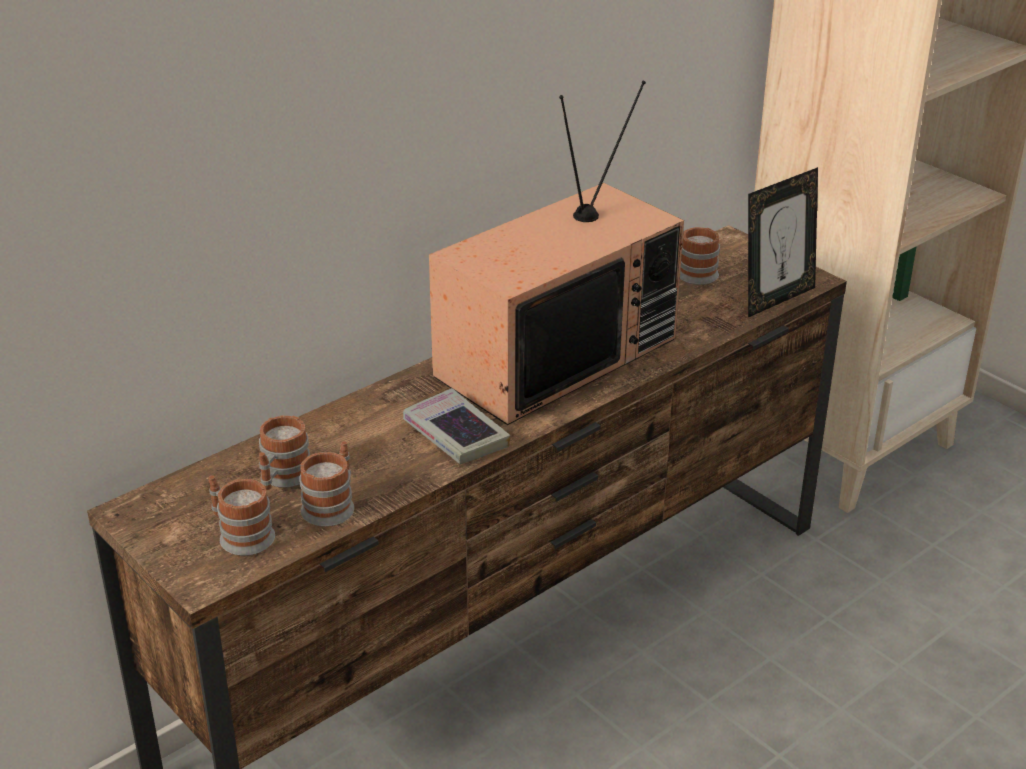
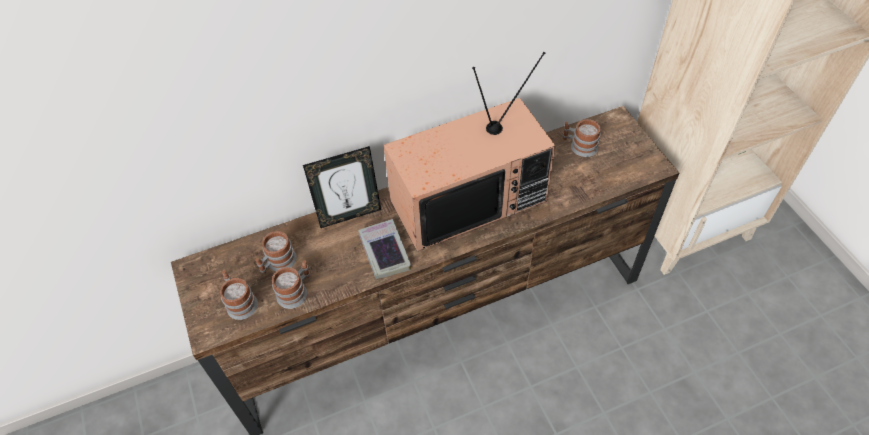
camera: 20 degrees right, 20 degrees up
picture frame [748,167,818,317] -> picture frame moved to [303,146,381,228]

